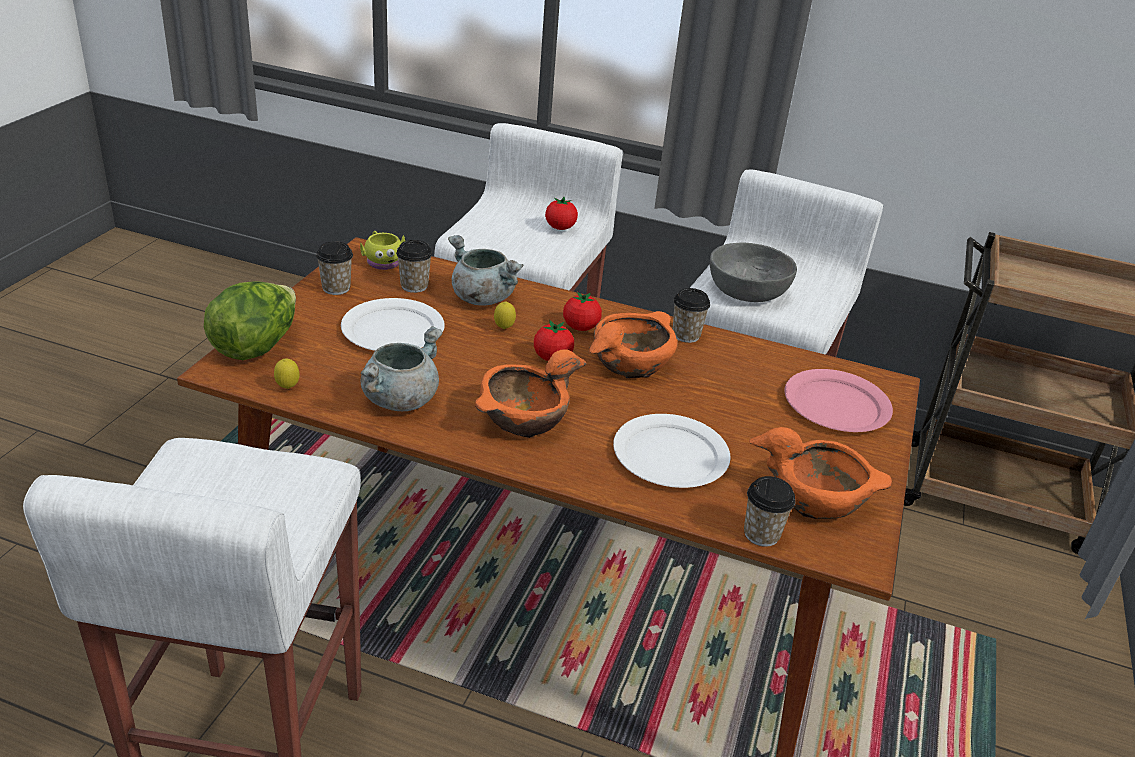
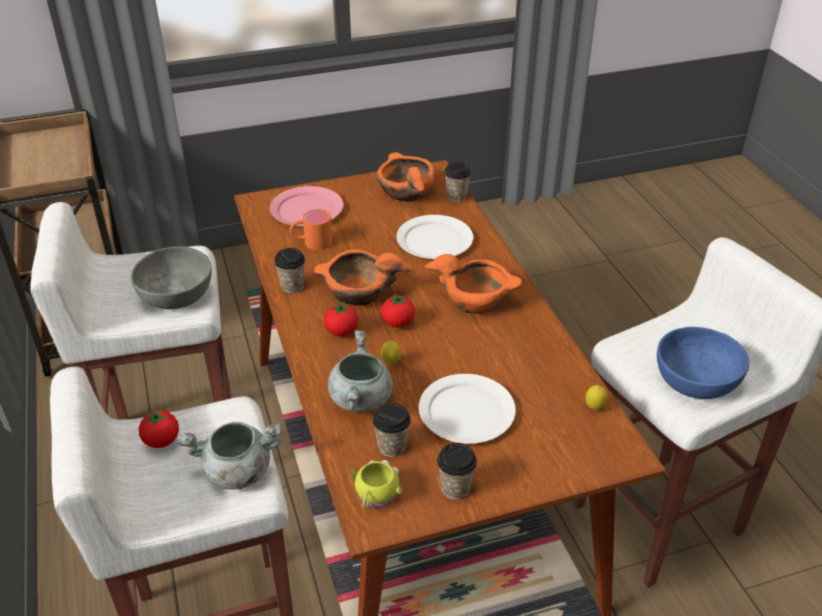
camera: 125 degrees left, 5 degrees up
lettuce [204,281,296,360] -> none
grey cooking pot [361,326,443,411] -> grey cooking pot moved to [178,422,282,490]
none -> orange mug [290,209,333,250]
none -> blue bowl [657,327,749,399]

